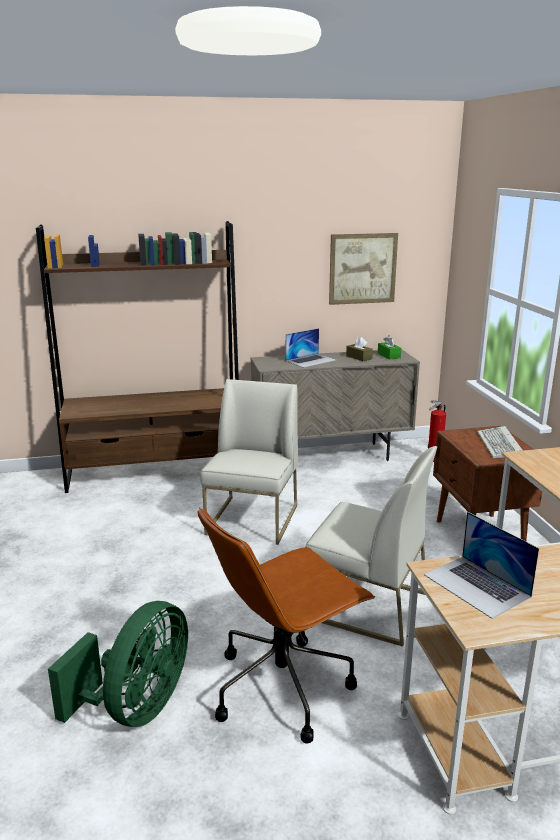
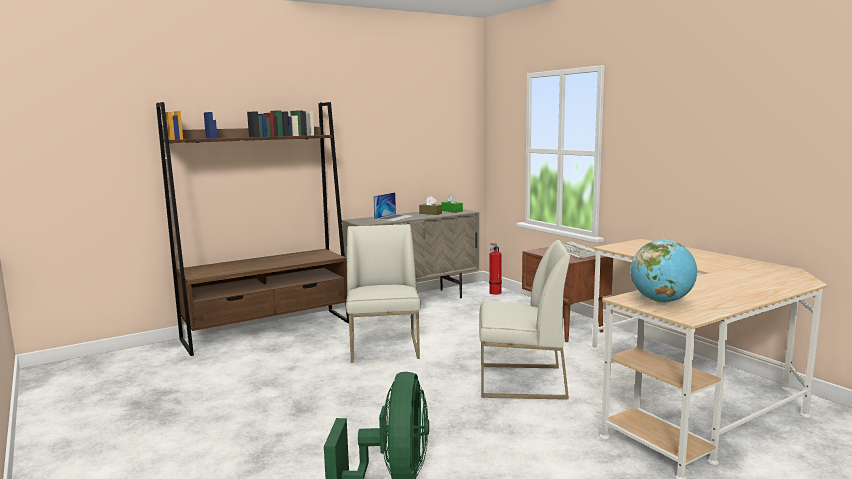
camera: 20 degrees left, 10 degrees down
brown office chair [198,507,375,744] -> none
picture [329,233,398,305] -> none
laptop [424,512,539,619] -> globe [631,239,697,303]

